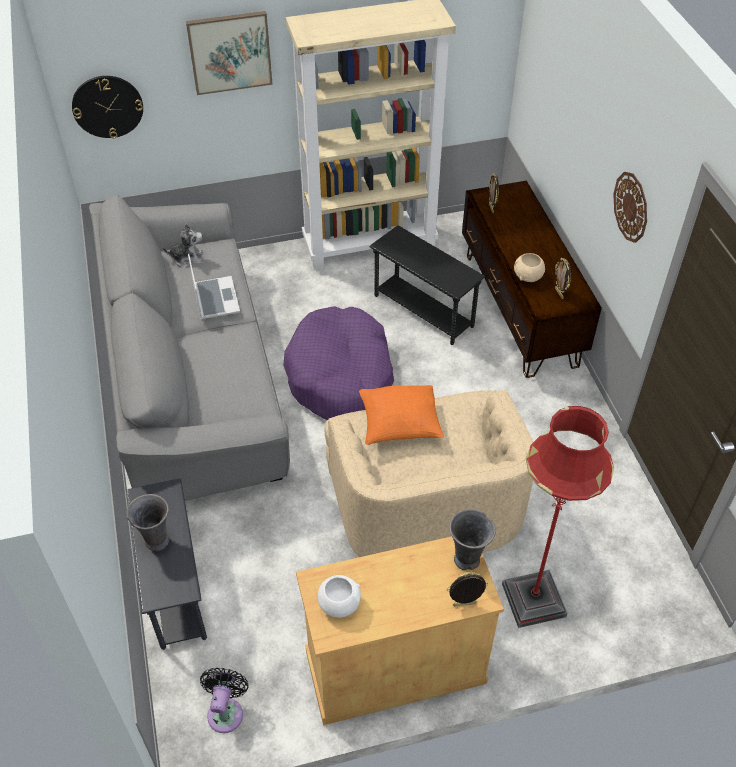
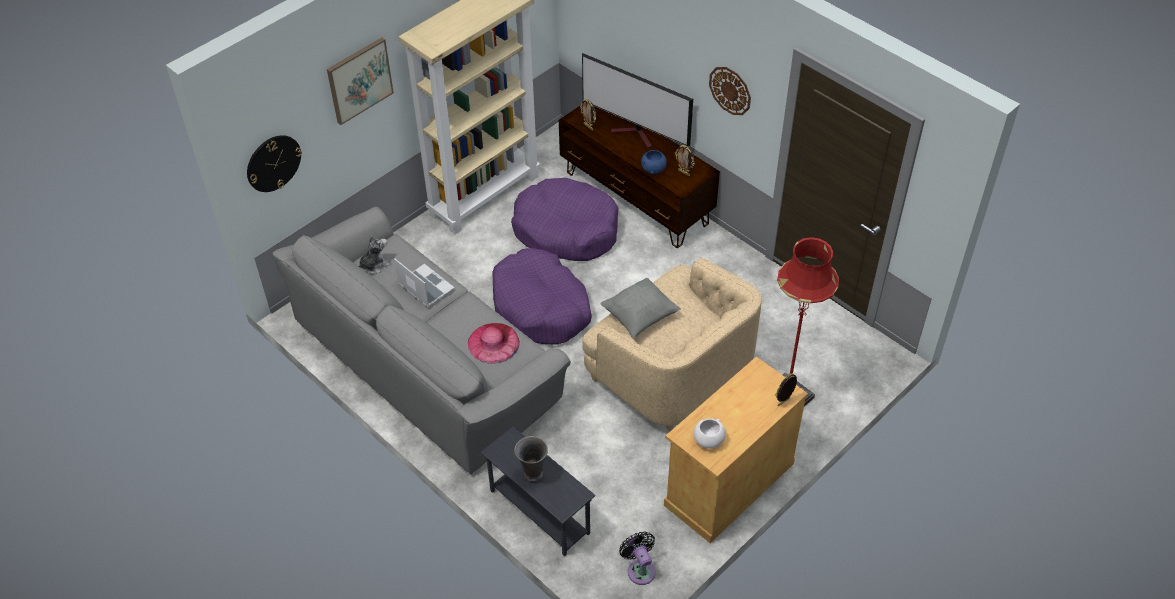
camera: 30 degrees left, 0 degrees up
orange pillow [359,385,444,445] -> grey pillow [601,278,681,339]
black side table [369,225,485,345] -> purple dog bed [511,178,618,261]
grey vase [449,509,496,570] -> none
beige bowl [514,253,545,282] -> blue bowl [641,150,667,174]
none -> pink hat [468,323,520,364]
none -> television [582,53,693,148]

